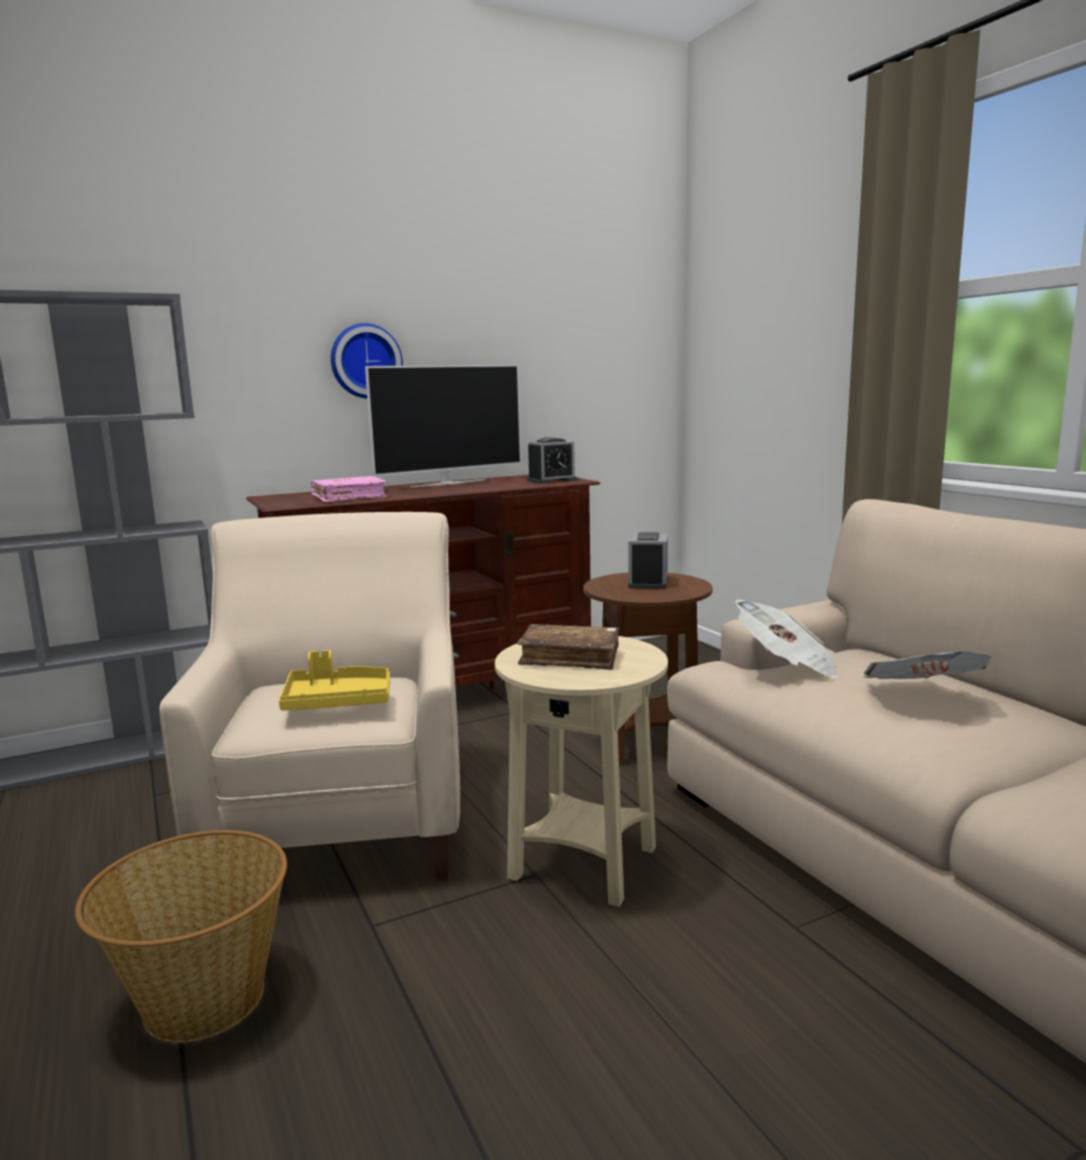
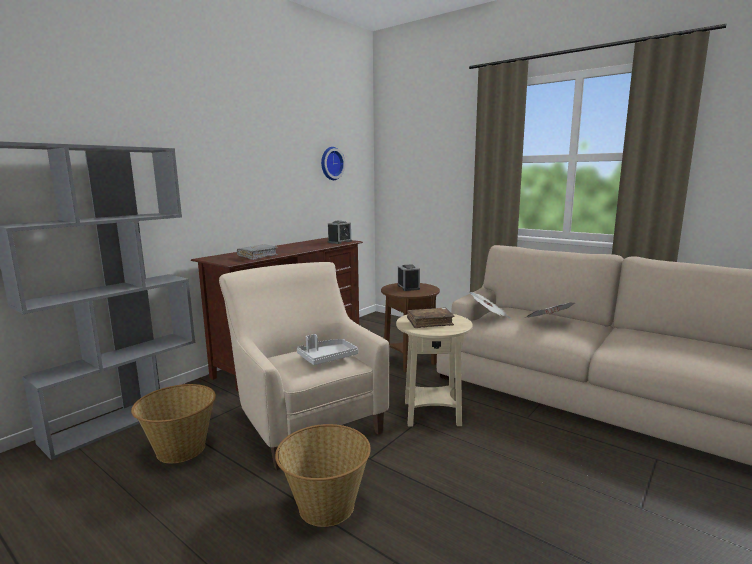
camera: 25 degrees left, 0 degrees up
yellow tray [279,650,390,711] -> grey tray [297,334,358,365]
pink book [310,476,387,502] -> grey book [237,244,278,260]
wall clock [331,323,403,398] -> wall clock moved to [321,147,345,180]
television [365,364,522,488] -> none
none -> basket [131,384,216,463]

